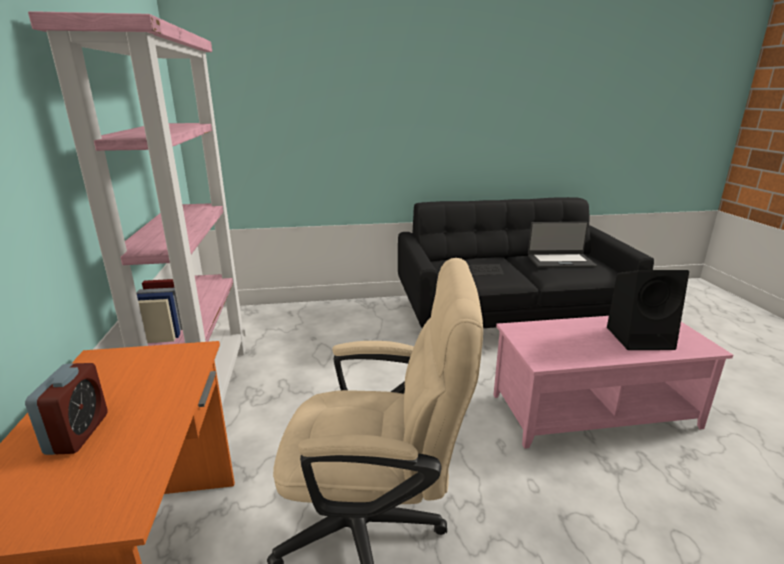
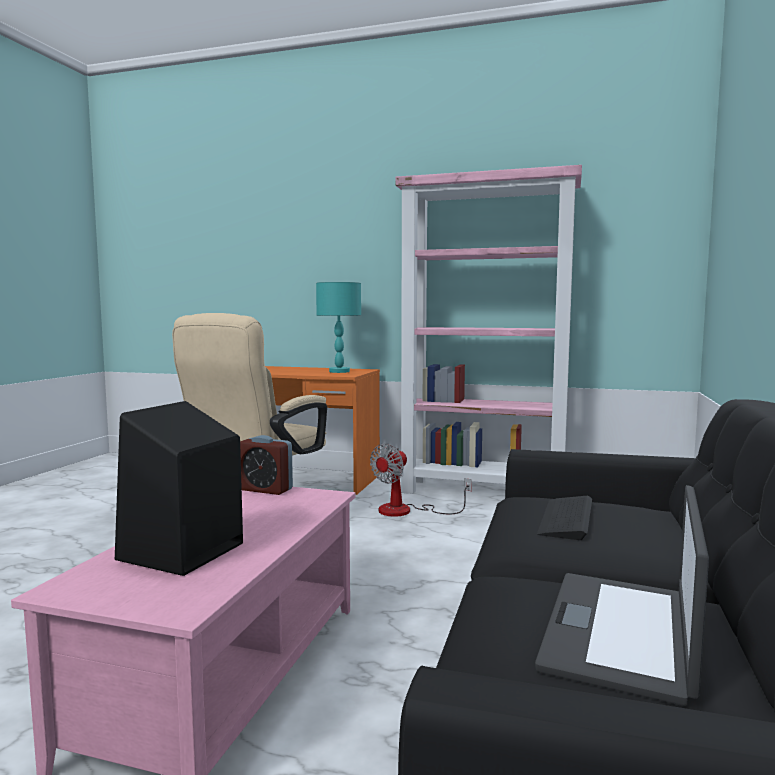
camera: 115 degrees right, 15 degrees down
alarm clock [25,363,108,455] -> alarm clock moved to [240,435,293,495]
none -> turquoise table lamp [316,282,361,373]
none -> fan [370,443,472,517]

